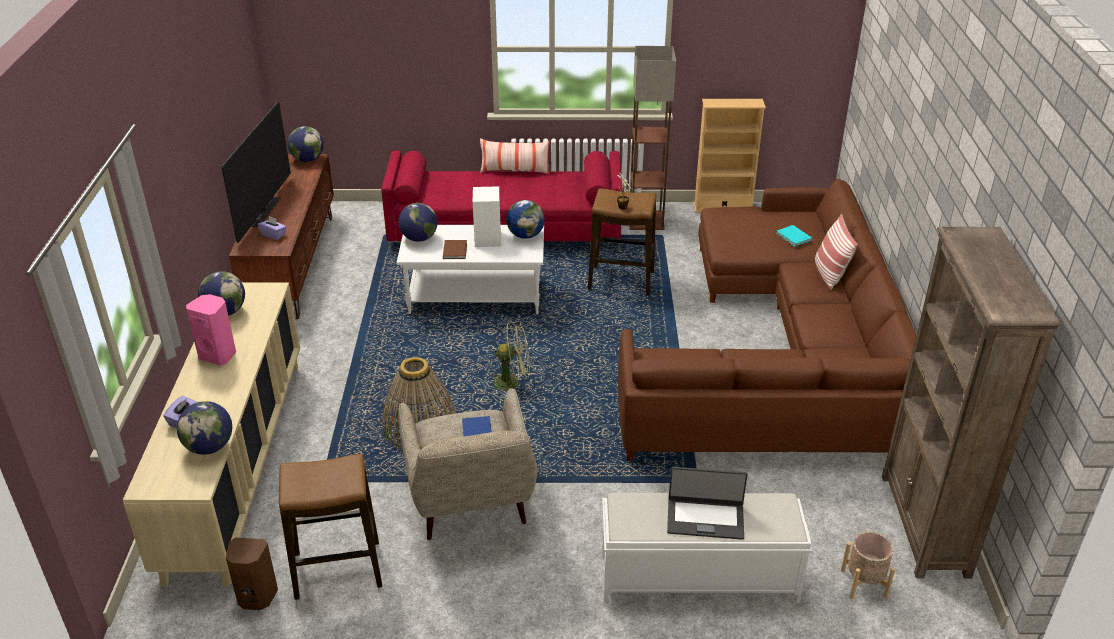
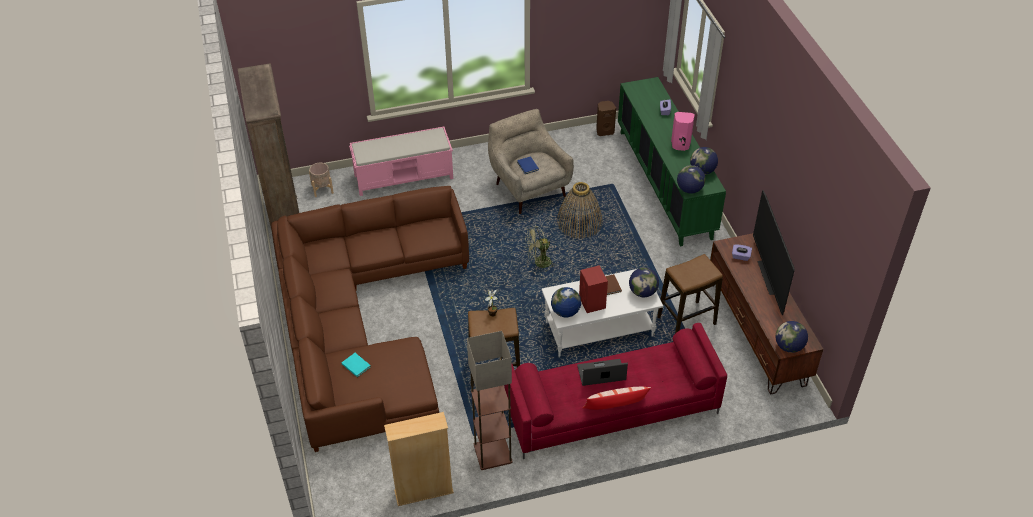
camera: 165 degrees right, 10 degrees up
beige cabinet [123,282,300,587] -> green cabinet [618,77,726,247]
globe [177,401,232,455] -> globe moved to [677,165,705,193]
stool [279,454,382,600] -> stool moved to [657,254,723,333]
white speaker [473,186,501,247] -> red speaker [579,265,608,313]
white bench [602,493,812,603] -> pink bench [349,127,453,196]
laptop [667,467,747,540] -> laptop moved to [577,359,628,386]
pillow [815,214,858,290] -> none

